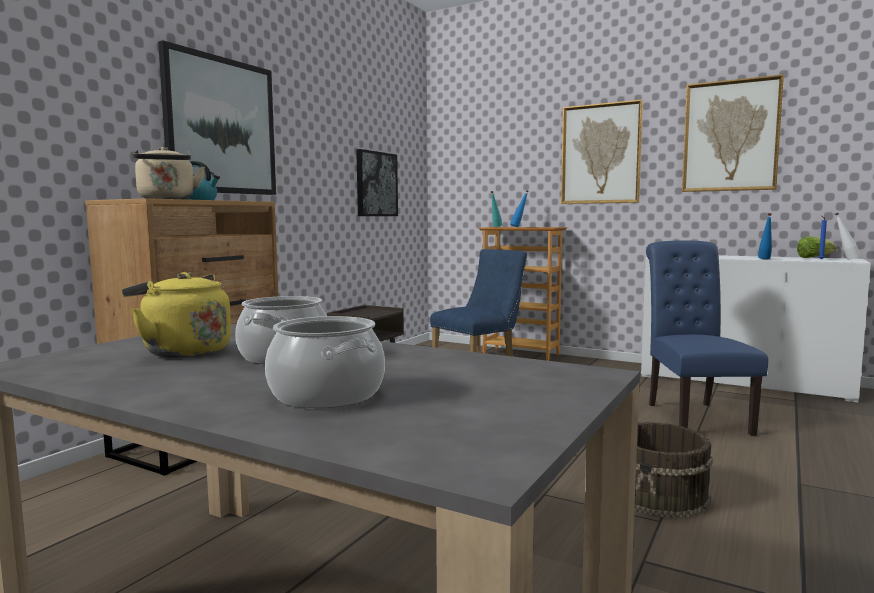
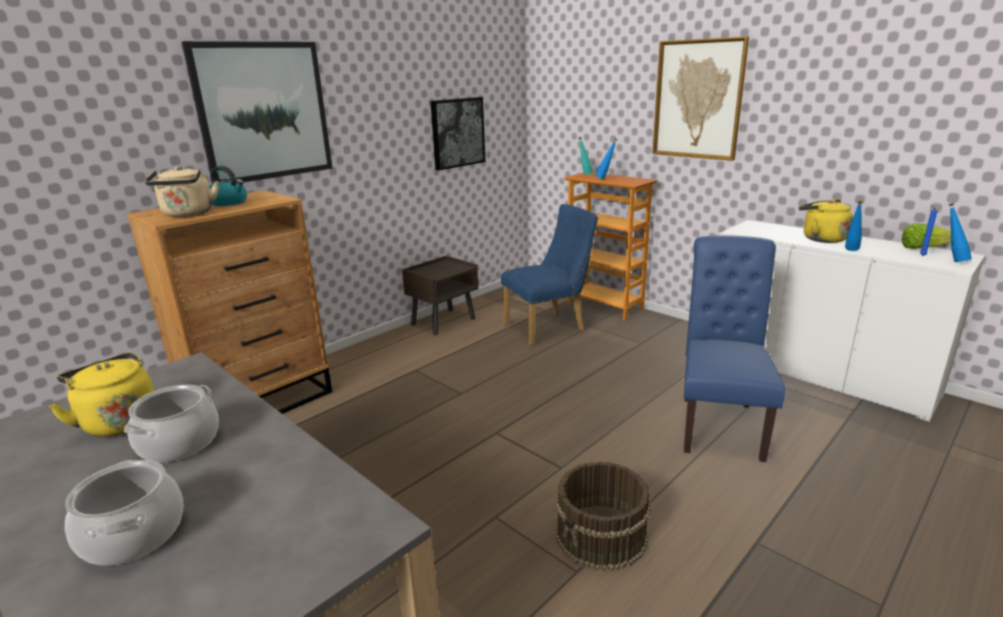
camera: 15 degrees right, 15 degrees up
picture [682,74,784,192] -> none
white bottle [835,213,861,260] -> blue bottle [949,203,972,262]
none -> yellow kettle [799,200,853,243]

